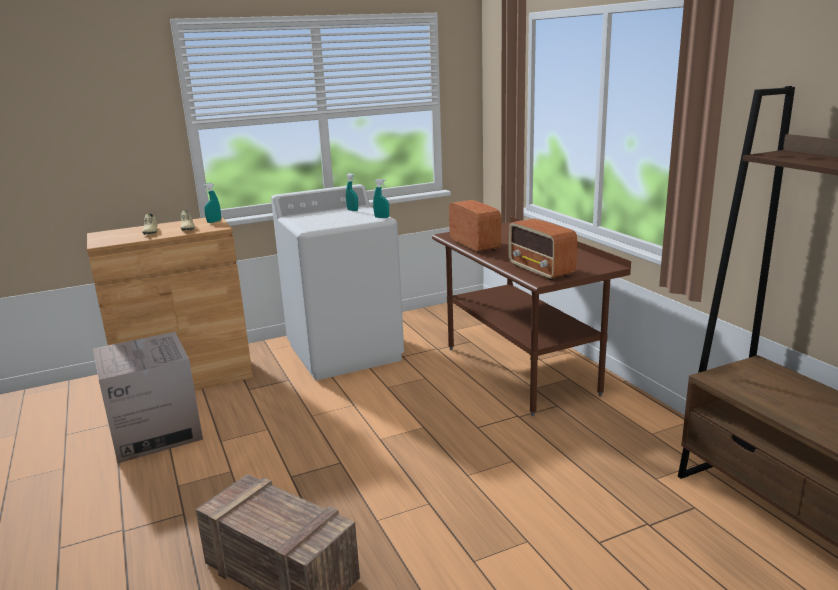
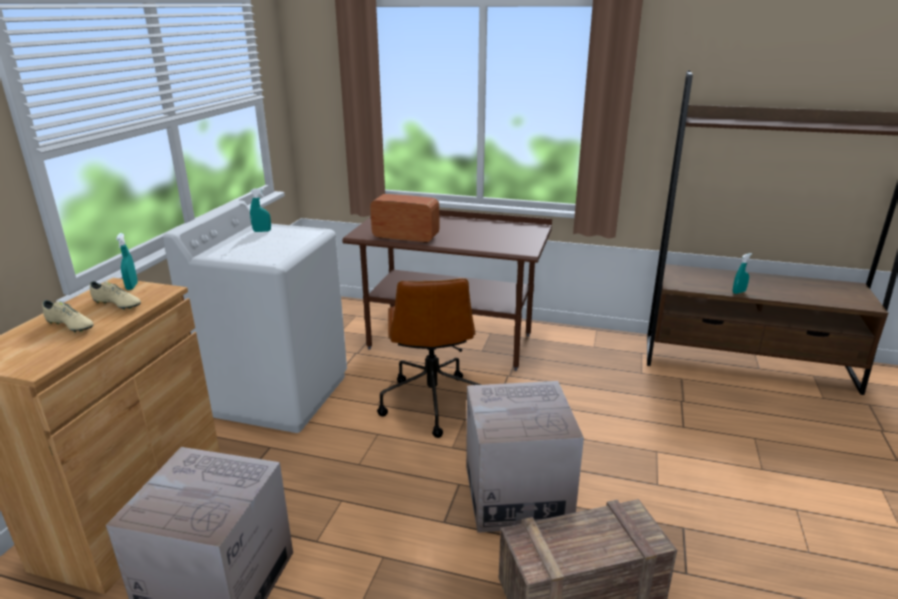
camera: 50 degrees left, 5 degrees up
turquoise spray bottle [373,179,389,218] -> turquoise spray bottle moved to [733,253,752,294]
radio [509,218,577,280] -> none
none -> brown office chair [377,278,482,438]
none -> cardboard box [466,381,584,533]

